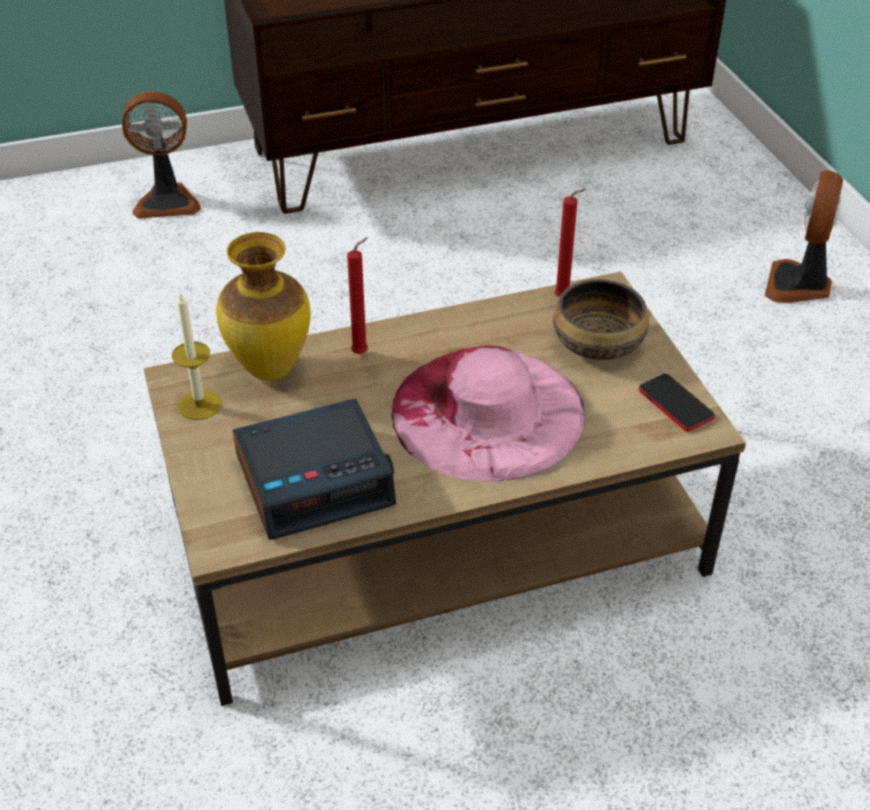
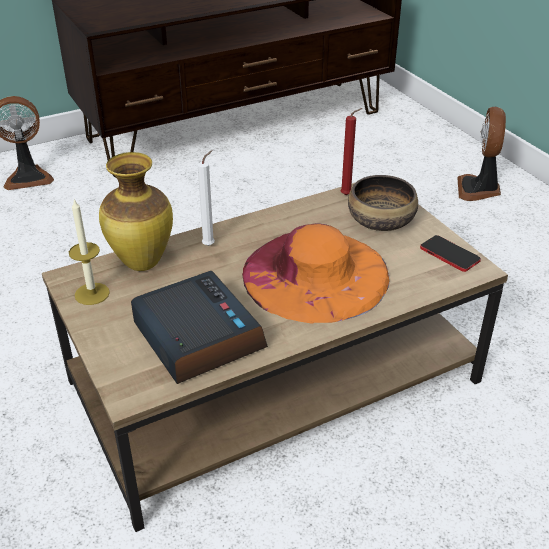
camera: 10 degrees left, 5 degrees down
alarm clock [233,398,396,540] -> alarm clock turned 90 degrees counterclockwise [131,271,268,384]
red candle [347,237,368,354] -> white candle [198,150,215,246]
pink hat [392,346,585,482] -> orange hat [242,223,389,324]

